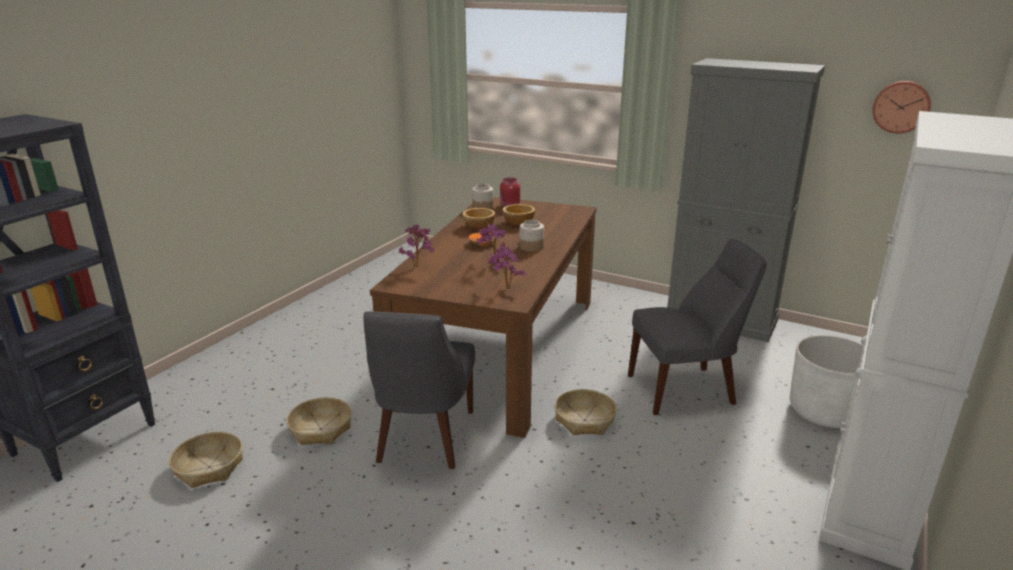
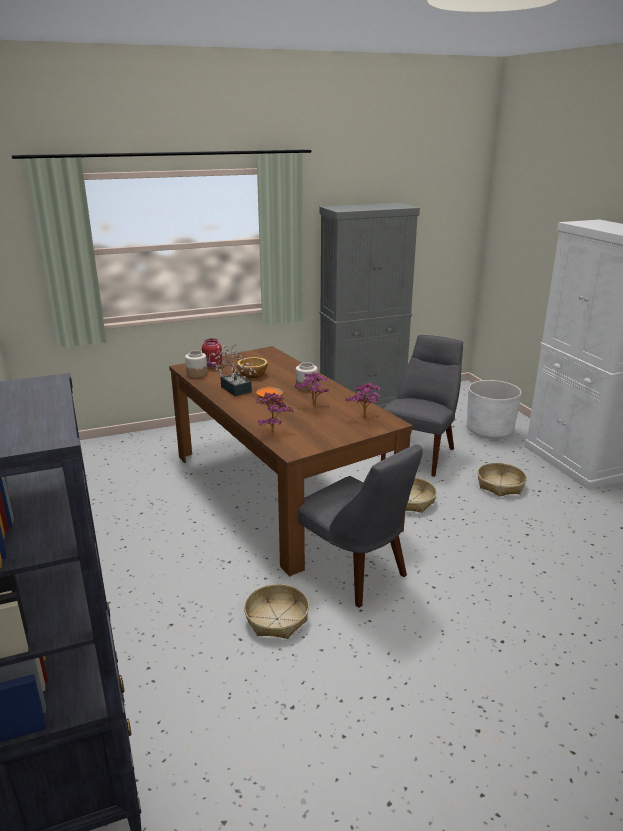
camera: 50 degrees left, 0 degrees up
basket [169,432,243,488] -> basket moved to [477,463,527,497]
bowl [462,208,495,230] -> potted plant [210,344,257,396]
wall clock [872,81,931,134] -> none

